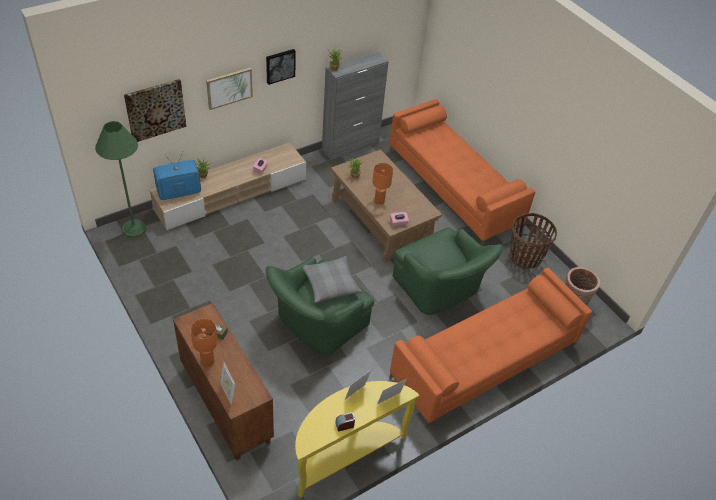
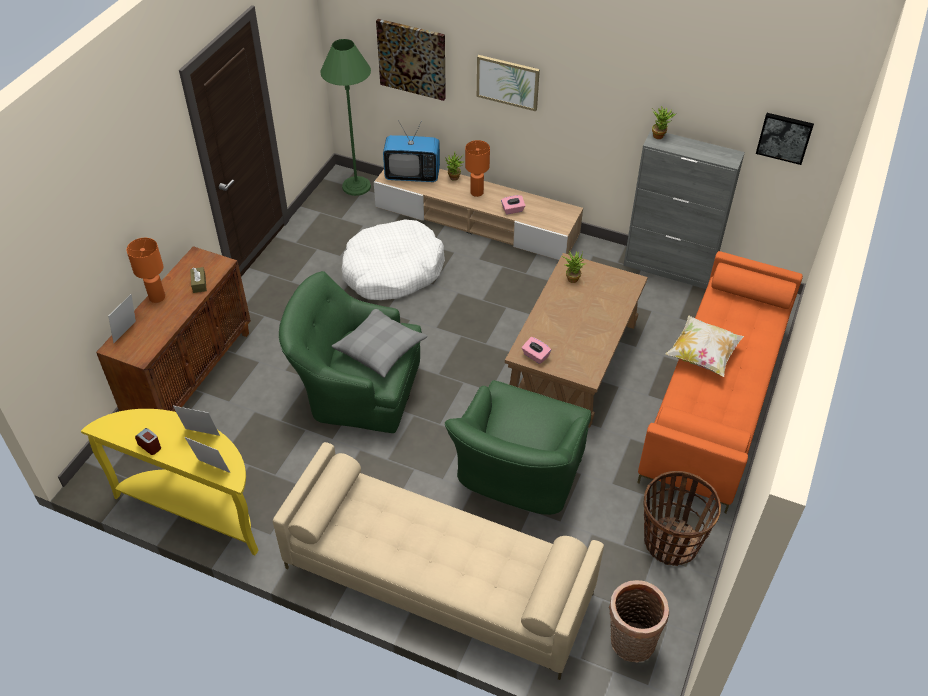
camera: 60 degrees right, 0 degrees up
television [153,152,201,200] -> television turned 150 degrees clockwise [383,120,440,182]
picture [266,49,296,85] -> picture moved to [756,113,814,165]
orange table lamp [372,163,393,205] -> orange table lamp moved to [465,140,490,197]
orange sofa [389,268,592,428] -> beige sofa [273,442,604,680]
none -> white dog bed [342,219,445,300]
none -> pillow [665,315,744,377]

